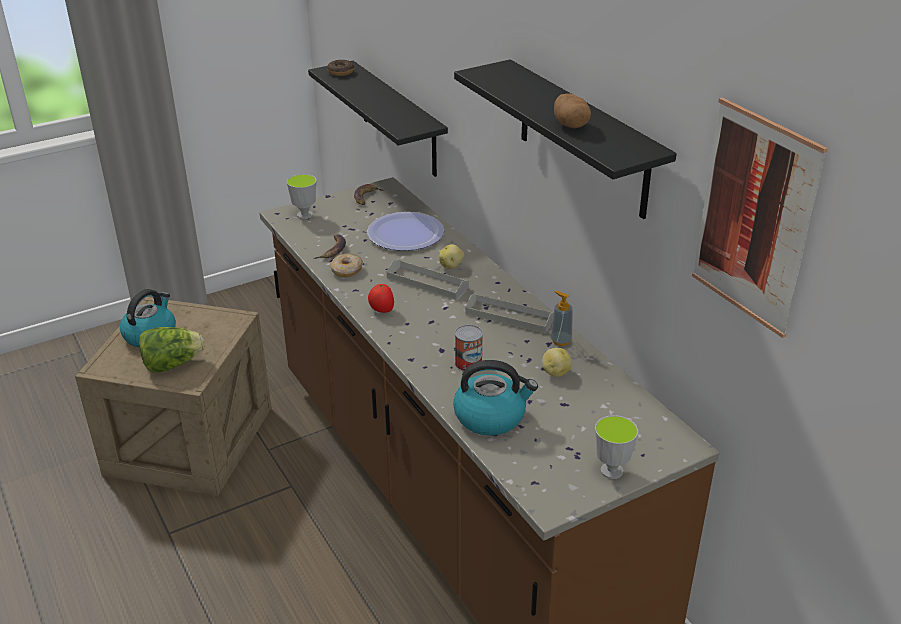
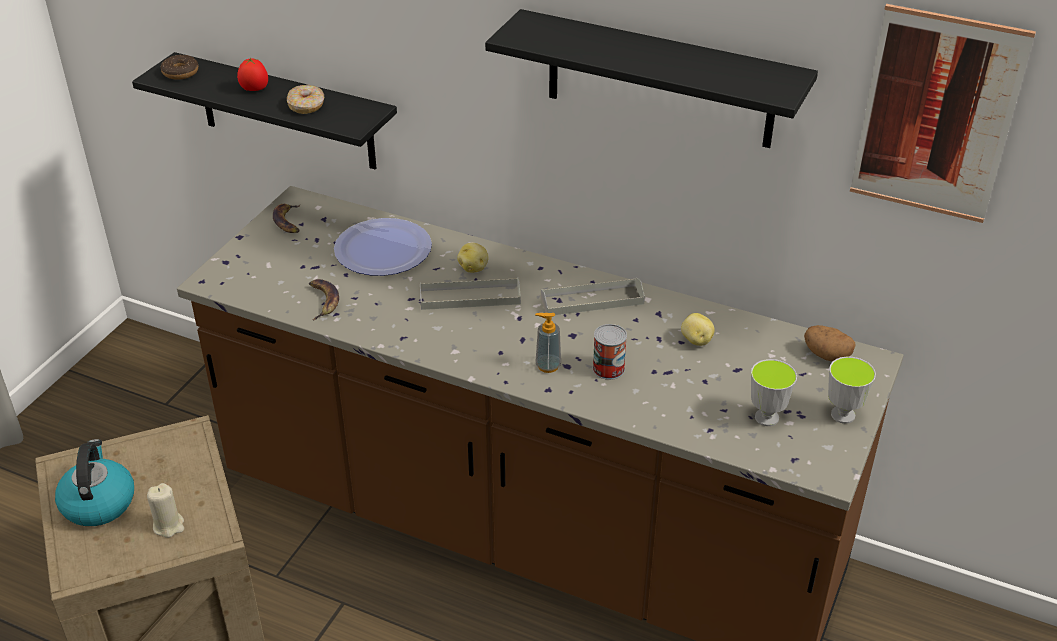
camera: 35 degrees left, 5 degrees up
lettuce [139,327,205,373] -> beige candle [147,483,184,538]
cup [287,174,317,219] -> cup moved to [751,359,797,426]
donut [330,253,363,277] -> donut moved to [287,85,324,114]
tomato [368,284,394,313] -> tomato moved to [237,58,268,91]
kettle [453,360,538,436] -> none
soap dispenser [551,291,573,346] -> soap dispenser moved to [535,313,561,373]
potato [554,93,591,128] -> potato moved to [804,325,856,362]

